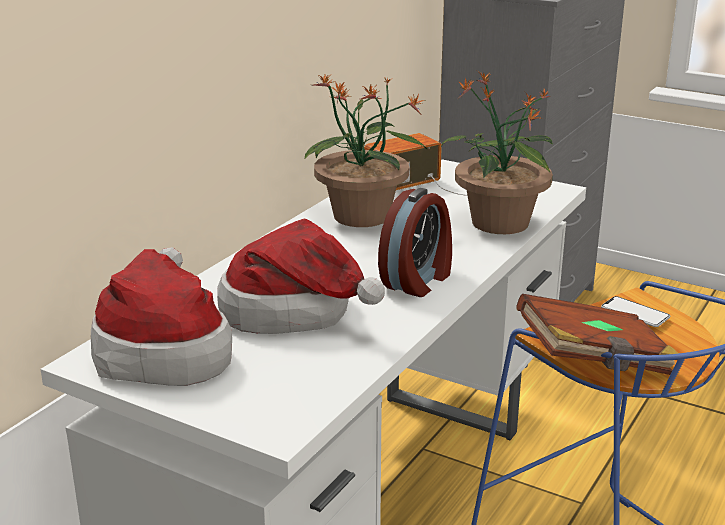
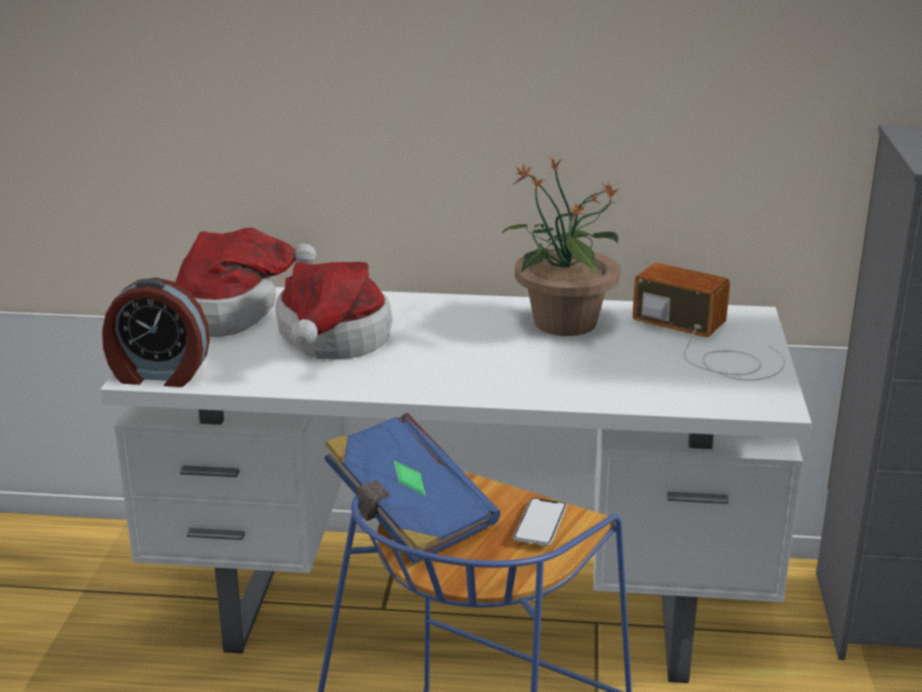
camera: 65 degrees right, 0 degrees up
alarm clock [378,188,452,297] -> alarm clock moved to [102,278,210,387]
potted plant [441,71,553,234] -> none
brown book [516,294,679,375] -> blue book [324,413,501,564]

